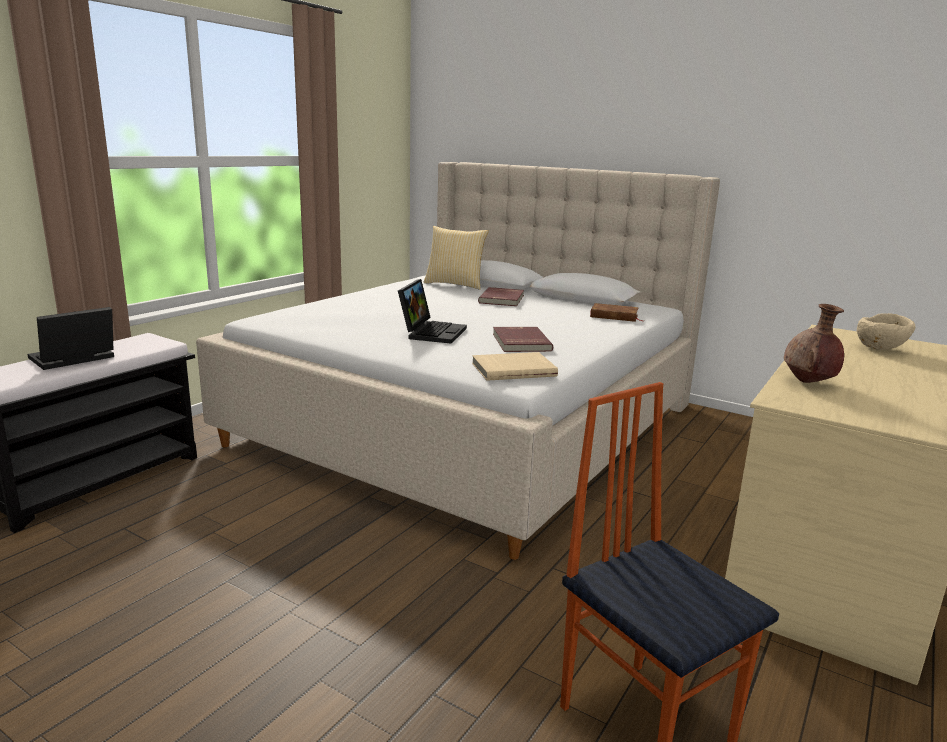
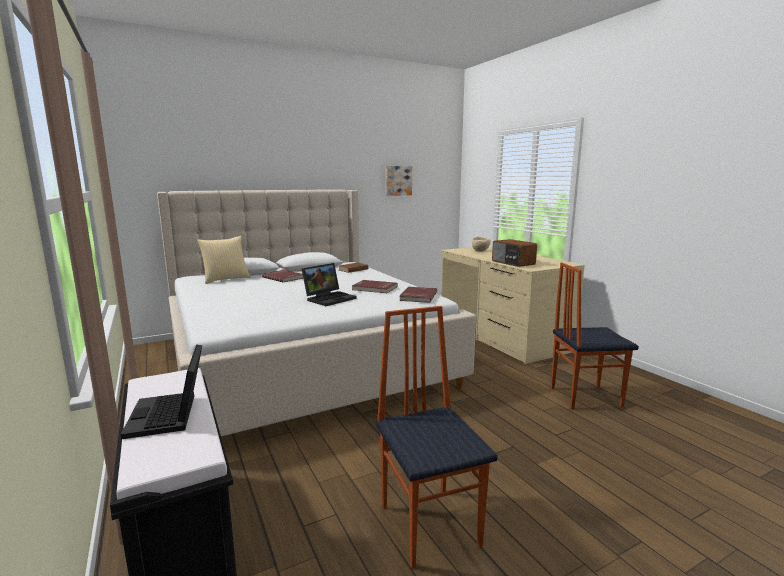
camera: 60 degrees left, 5 degrees down
laptop [398,279,467,344] -> laptop turned 90 degrees clockwise [302,263,356,306]
beige book [472,352,558,381] -> red book [399,286,437,303]
brown vase [784,304,844,383] -> radio [492,239,537,267]
none -> chair [376,306,498,569]
none -> picture [386,166,412,196]

